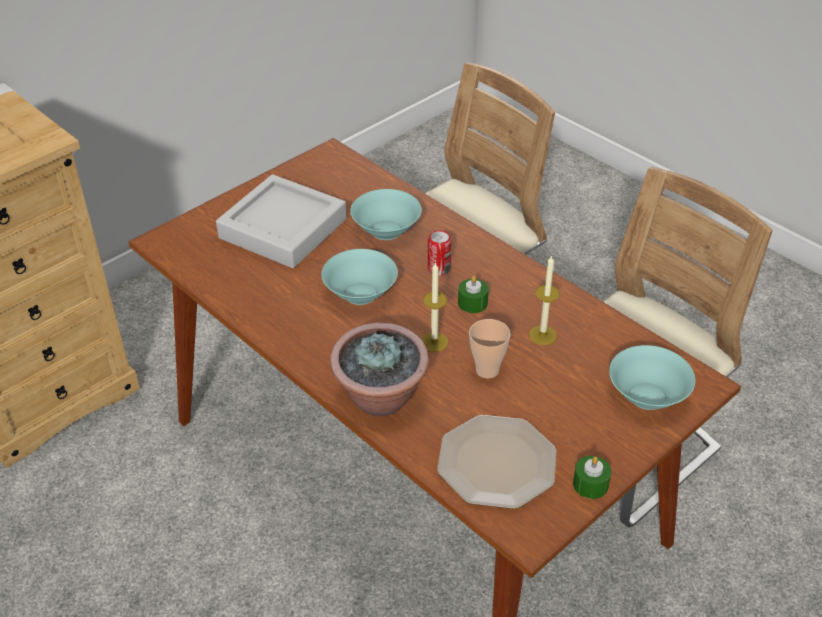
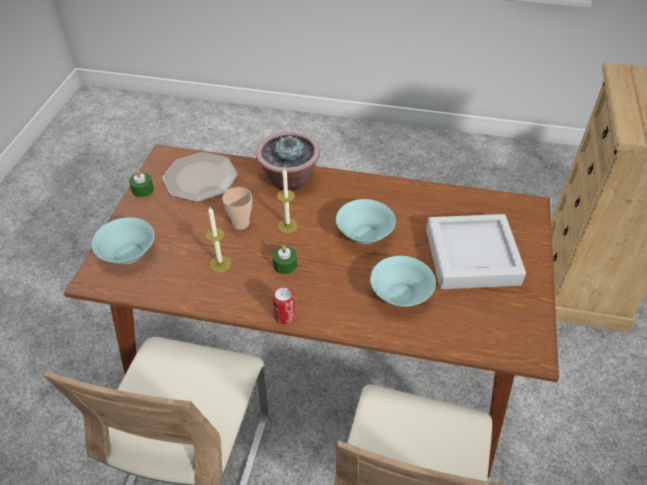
camera: 145 degrees right, 5 degrees up
can [428,230,452,276] -> can moved to [273,287,295,325]

